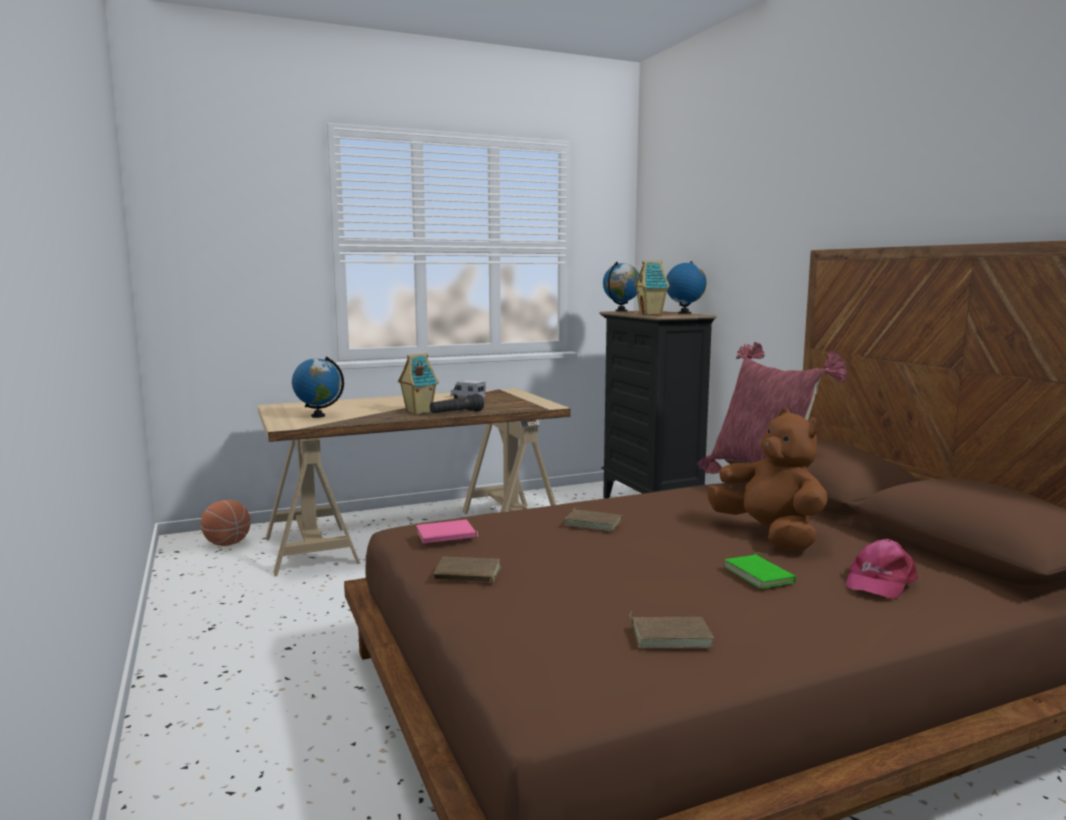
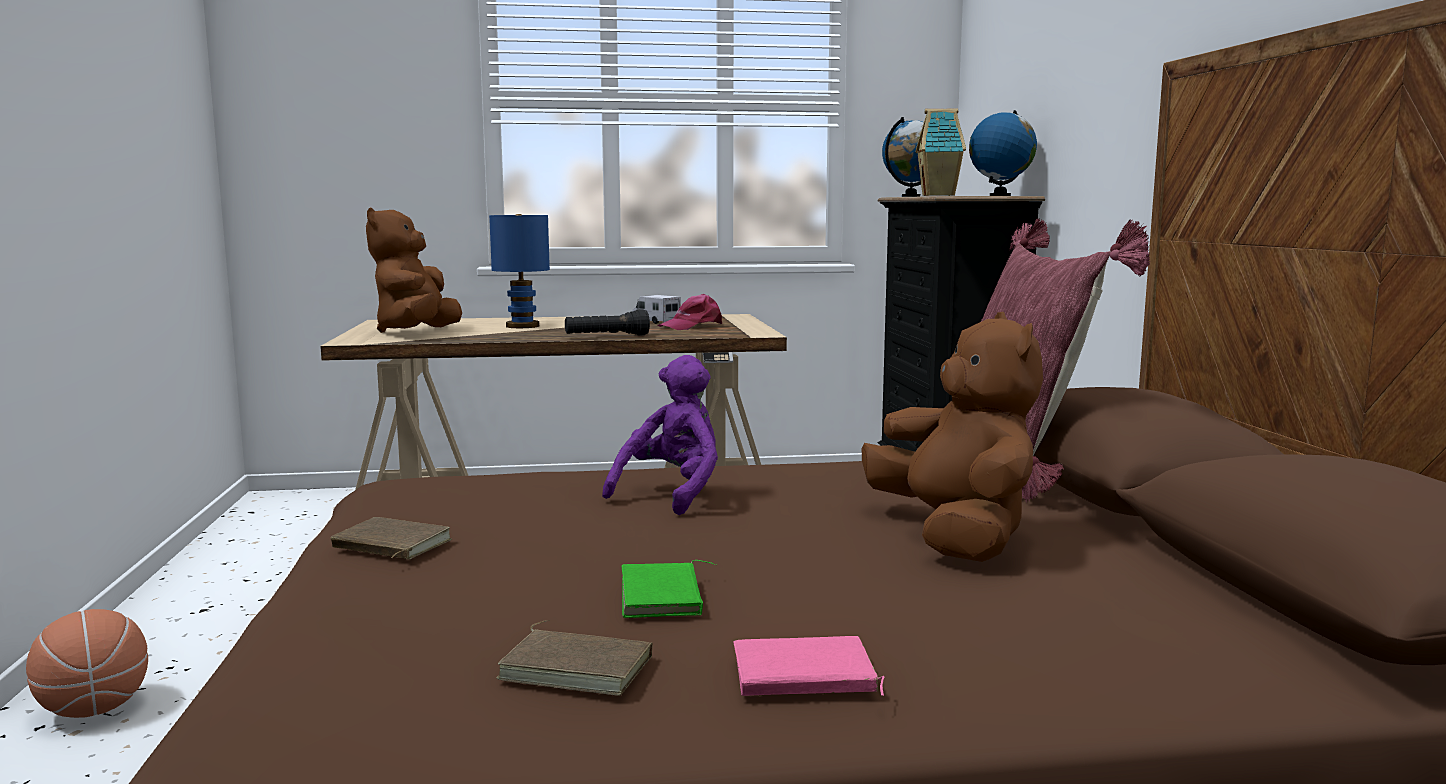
camera: 15 degrees right, 0 degrees up
basketball [201,500,250,546] -> basketball moved to [26,609,148,718]
globe [292,356,344,418] -> brown plush toy [366,208,462,333]
toy house [398,353,439,414] -> none
pink book [416,520,478,543] -> pink book moved to [734,636,885,696]
brown book [564,507,622,531] -> purple plush toy [602,355,718,515]
green book [724,553,796,589] -> green book moved to [622,560,716,618]
pink cap [846,539,918,599] -> pink cap moved to [657,294,722,330]
none -> blue table lamp [489,214,550,328]

